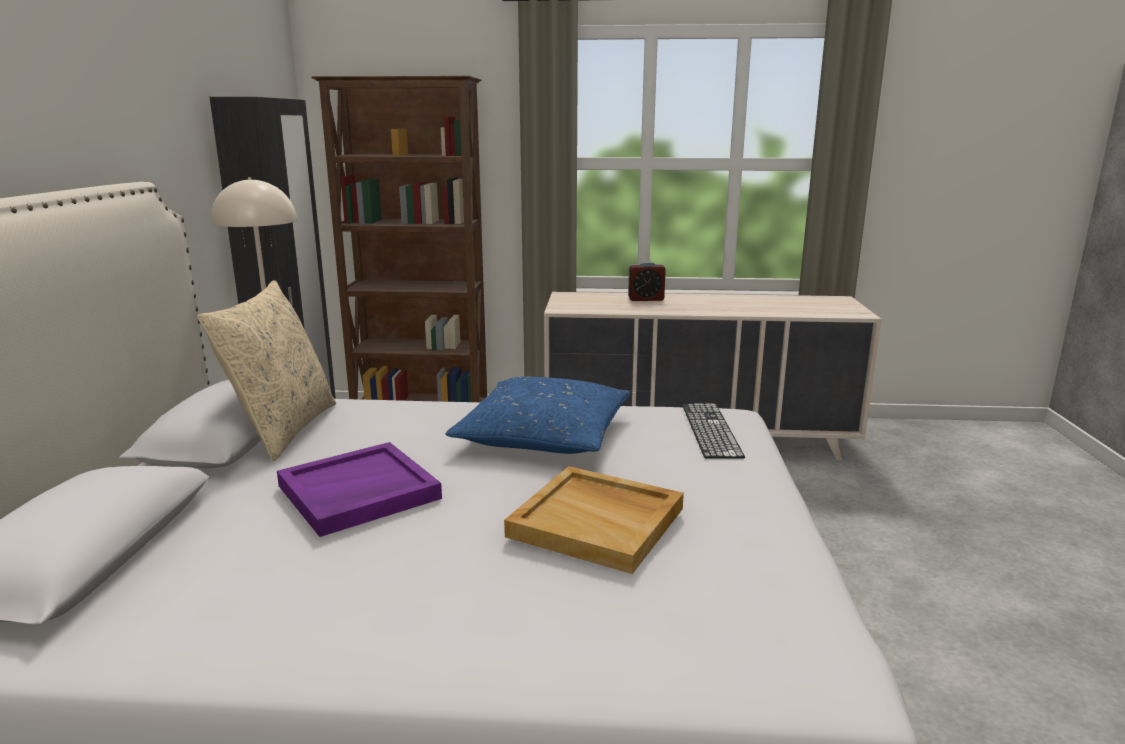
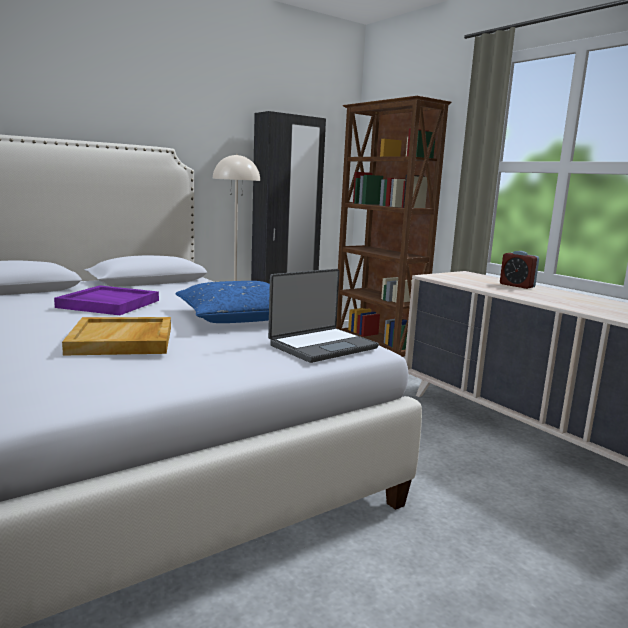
camera: 50 degrees right, 5 degrees down
beige pillow [197,280,336,461] -> none
keyboard [682,404,745,458] -> laptop [268,269,379,363]

